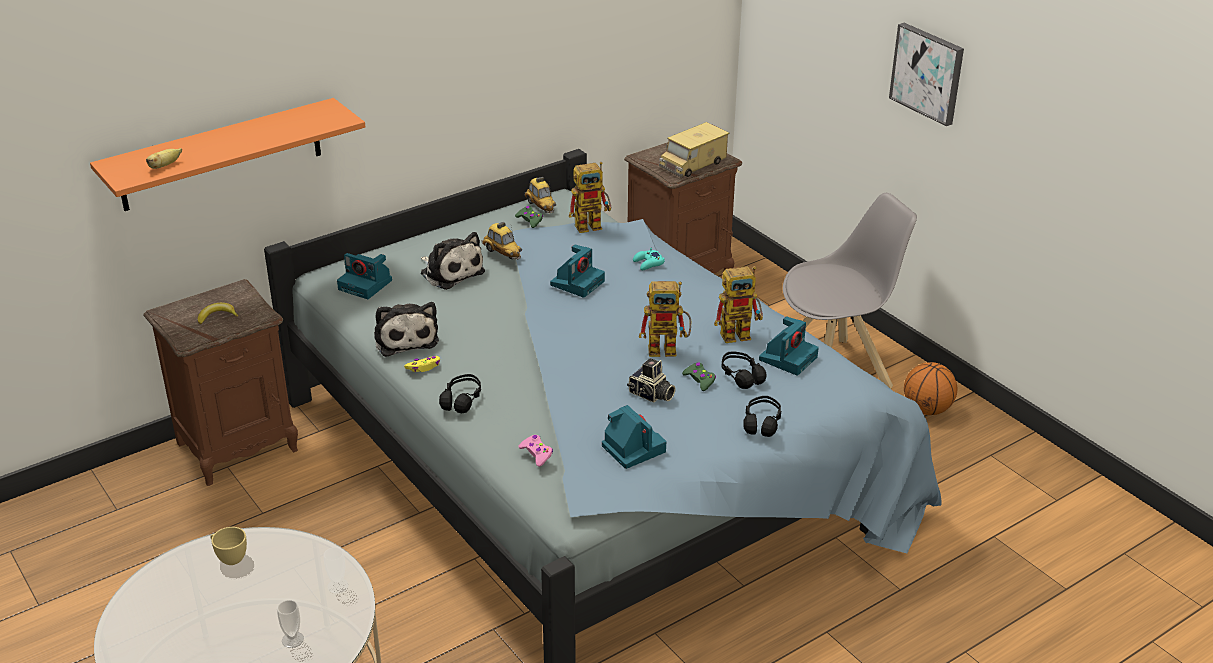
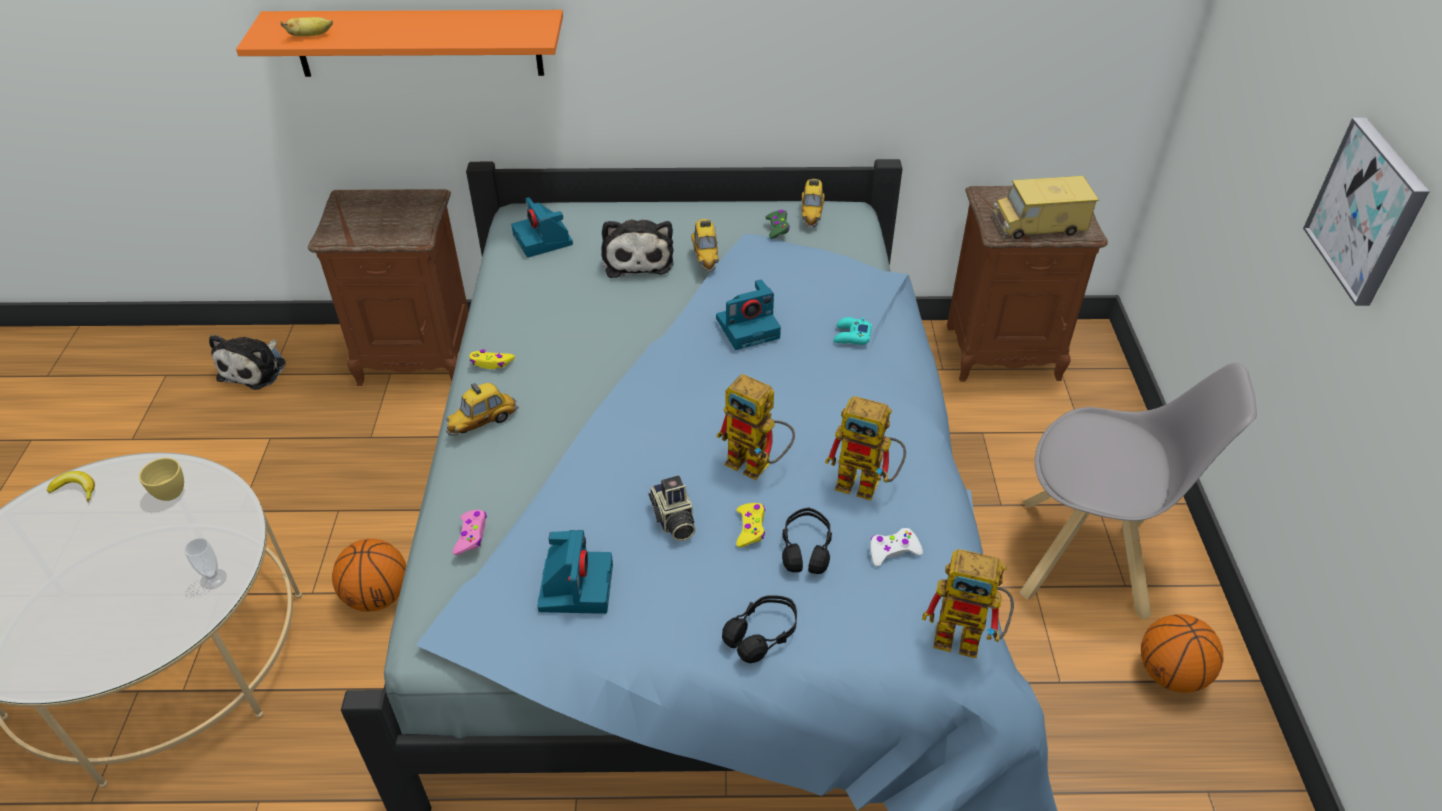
camera: 35 degrees right, 10 degrees up
banana [198,303,238,324] -> banana moved to [47,471,95,502]
cup [277,600,304,648] -> none
plush toy [374,302,439,357] -> plush toy moved to [209,335,286,390]
black headphones [439,374,481,413] -> toy car [446,383,519,436]
toy robot [569,162,611,233] -> toy robot moved to [922,549,1014,658]
green game controller [682,362,716,391] -> yellow game controller [736,503,765,548]
camera [759,316,819,376] -> white game controller [870,528,923,566]
none -> basketball [332,539,406,612]

